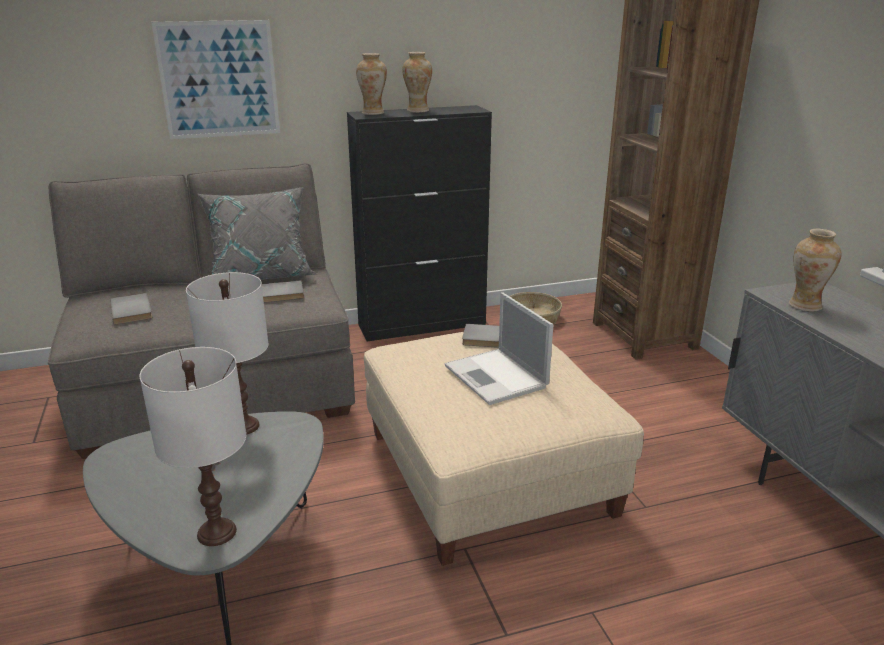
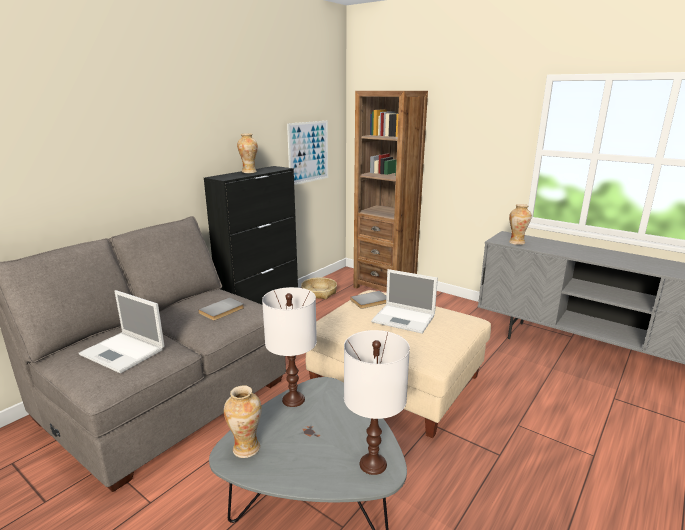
camera: 35 degrees left, 5 degrees down
grey book [110,293,152,325] -> laptop [79,290,164,373]
picture [151,20,280,139] -> picture moved to [287,121,328,185]
grey pillow [198,187,318,280] -> none
vase [356,53,387,115] -> vase moved to [224,385,262,458]

